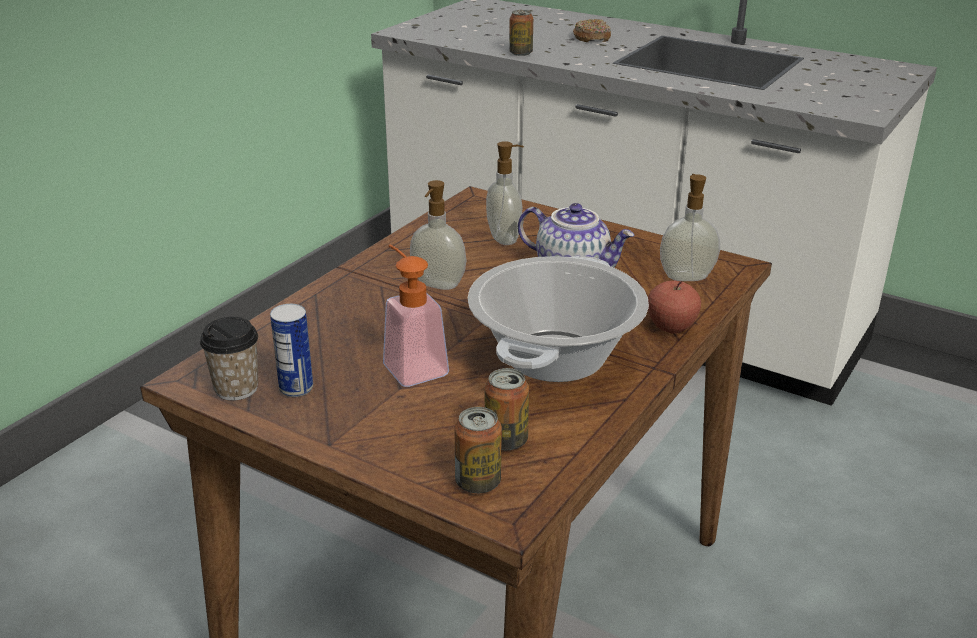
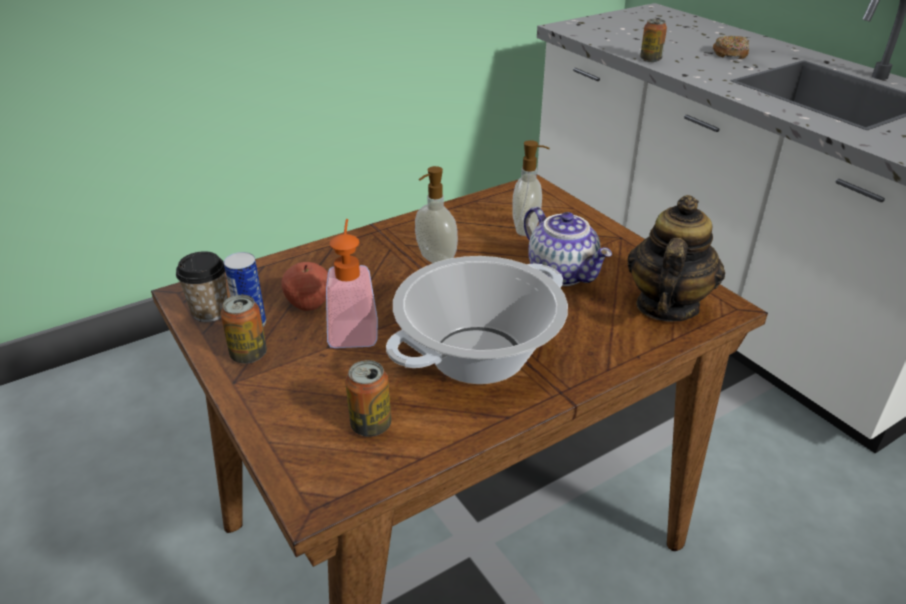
camera: 25 degrees right, 5 degrees up
can [454,407,502,493] -> can moved to [220,295,267,363]
apple [648,281,701,334] -> apple moved to [281,262,328,311]
soap dispenser [660,174,720,281] -> teapot [628,195,725,322]

